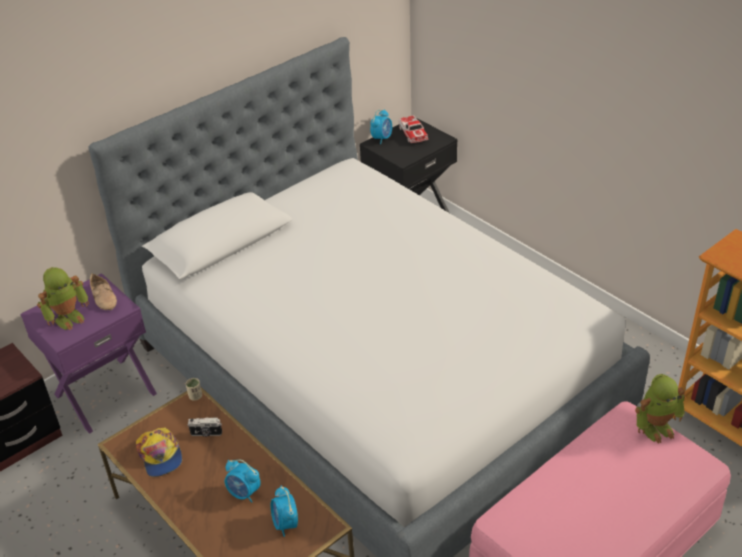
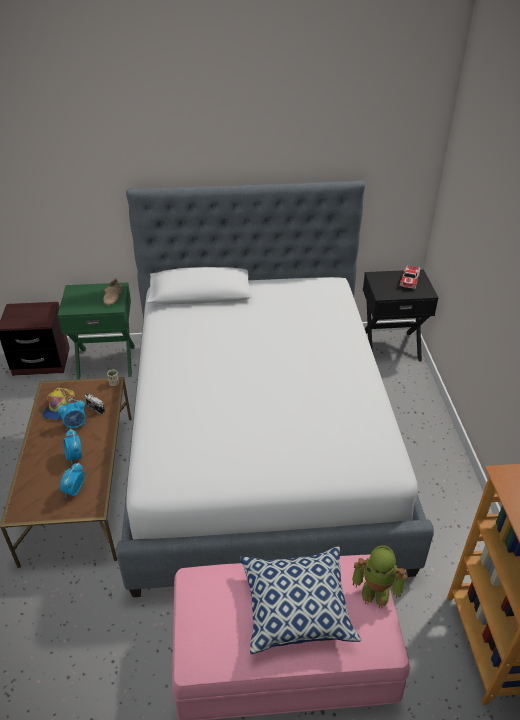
camera: 35 degrees right, 0 degrees up
purple nightstand [20,273,157,434] -> green nightstand [57,282,135,379]
toy robot [37,267,89,330] -> none
alarm clock [370,109,392,144] -> alarm clock moved to [58,399,86,431]
none -> pillow [240,546,361,654]

